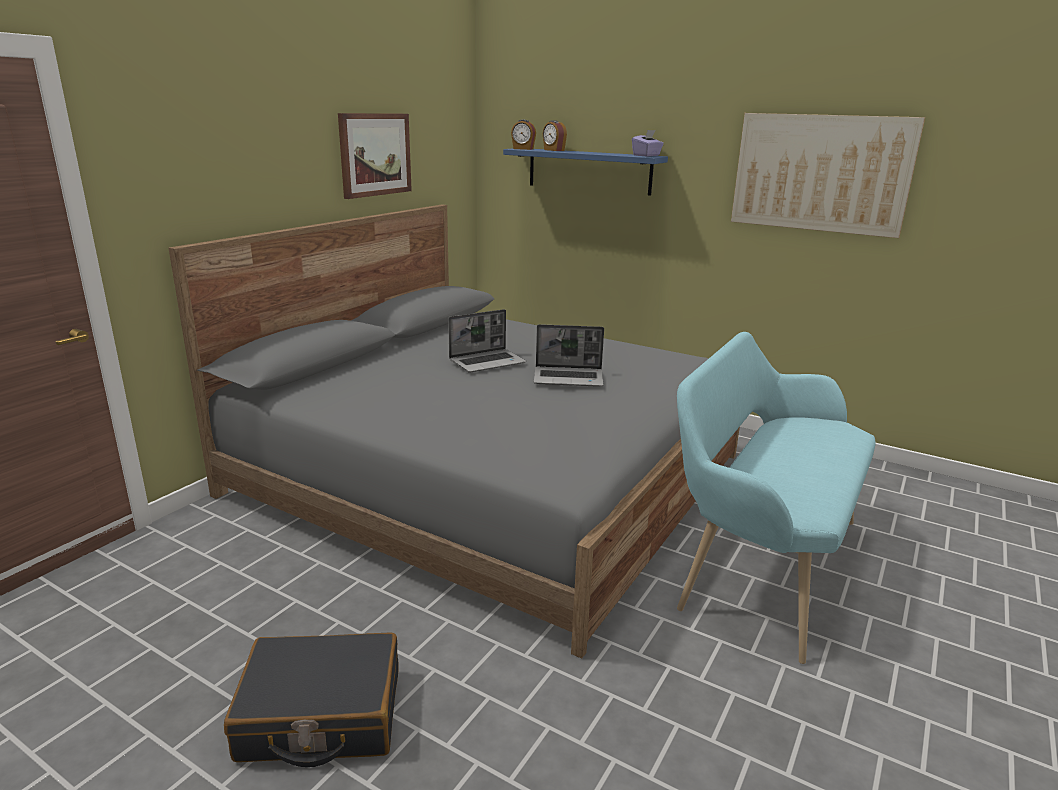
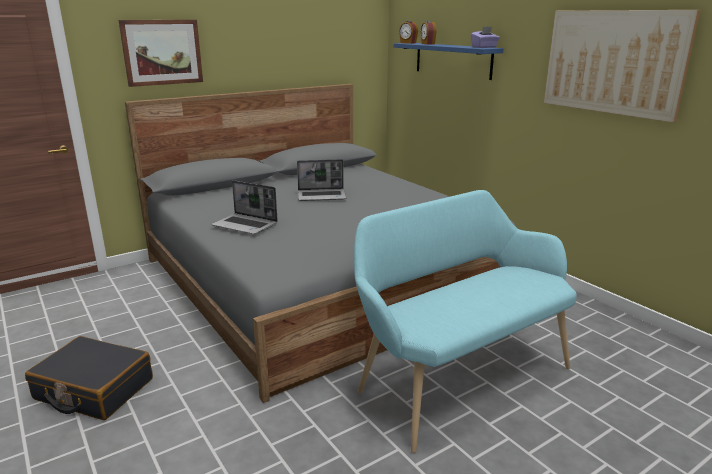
camera: 25 degrees right, 0 degrees up
picture [338,113,412,199] -> picture moved to [119,20,203,87]
laptop [533,324,604,387] -> laptop moved to [211,180,278,234]

